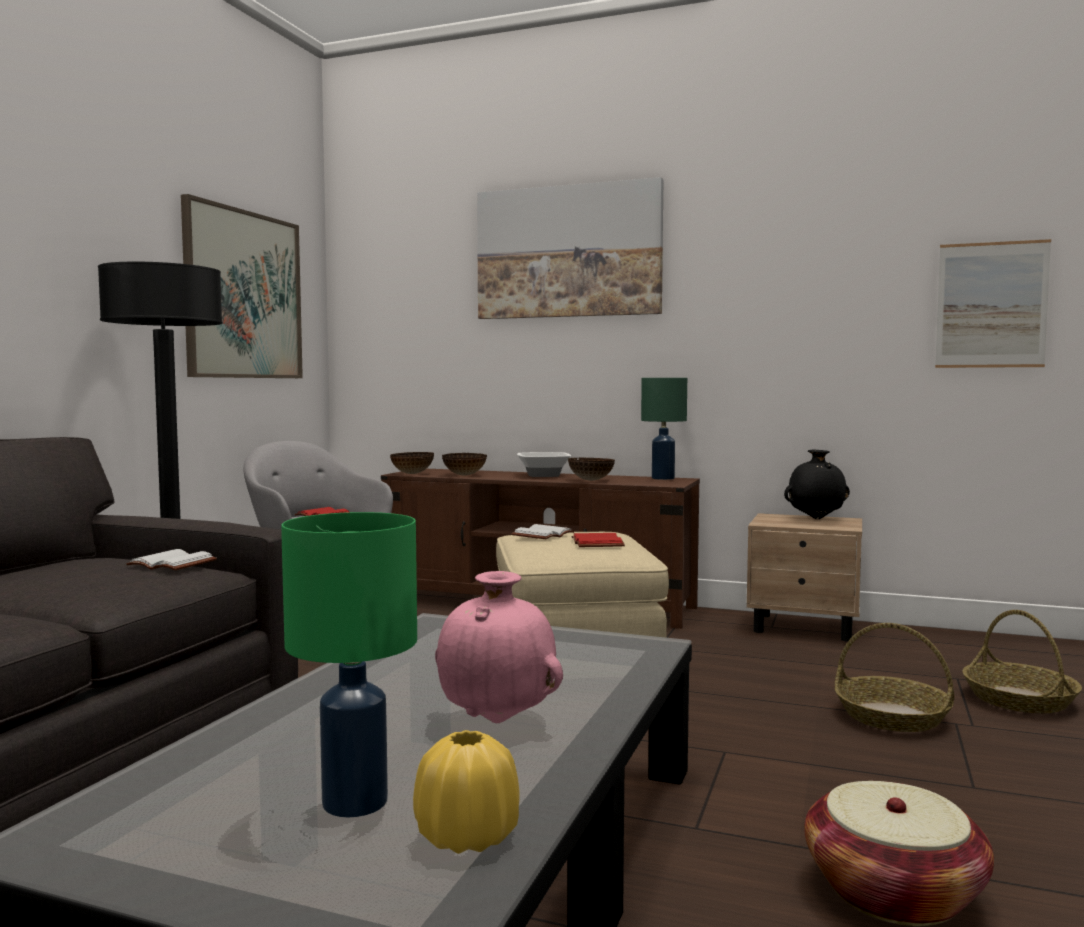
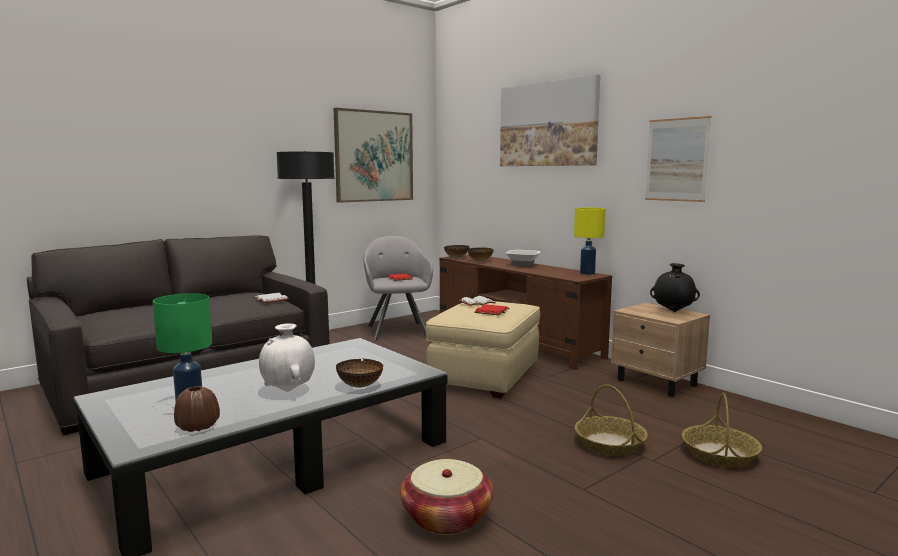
camera: 30 degrees right, 5 degrees up
yellow vase [413,730,519,854] -> brown vase [174,386,220,432]
pink vase [435,571,563,723] -> white vase [259,323,315,392]
bowl [568,458,615,481] -> bowl moved to [336,359,383,388]
green table lamp [641,378,687,480] -> yellow table lamp [574,208,605,275]
picture [935,239,1051,368] -> picture moved to [645,116,711,202]

